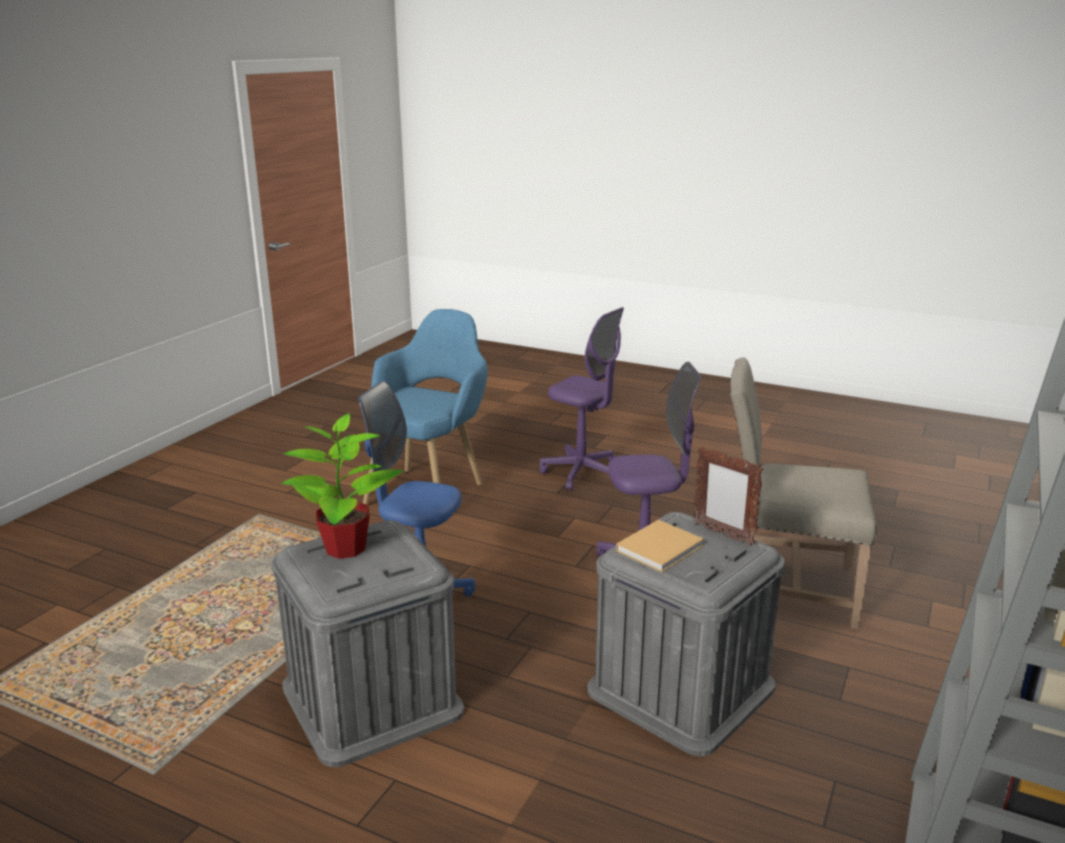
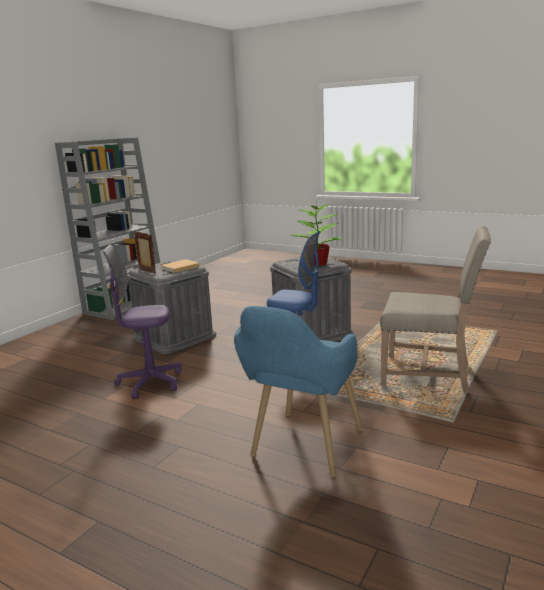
camera: 175 degrees left, 5 degrees down
purple office chair [540,307,624,491] -> none
beige chair [730,358,877,629] -> beige chair moved to [380,226,491,393]

